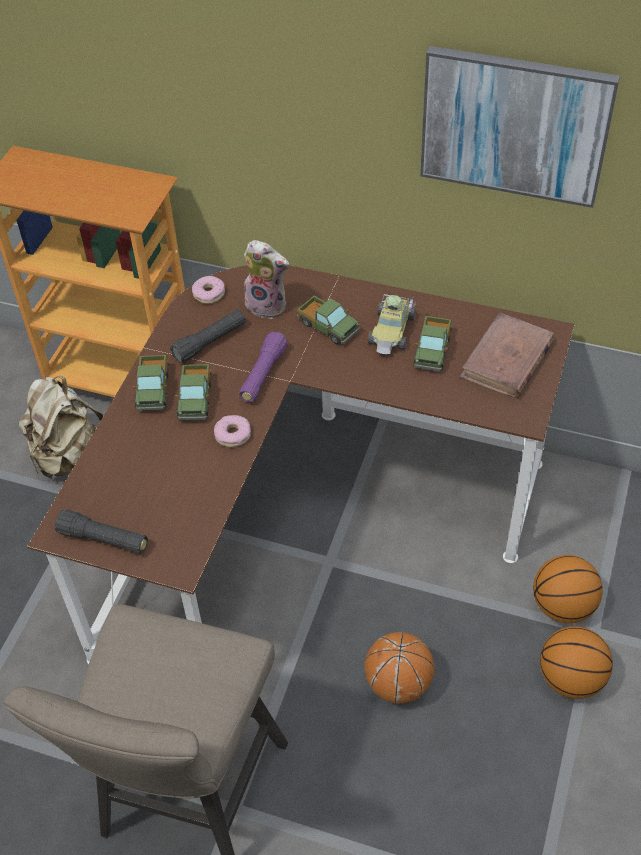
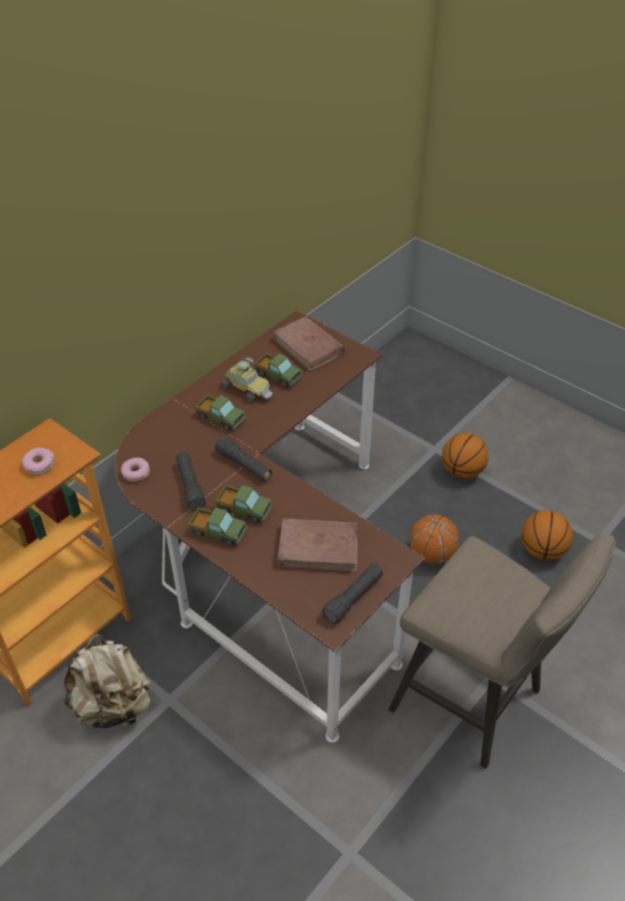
camera: 70 degrees left, 5 degrees down
donut [214,415,251,447] -> donut moved to [22,447,55,475]
purple flashlight [239,332,287,402] -> black flashlight [215,436,272,481]
plush toy [244,240,290,319] -> none
toy truck [297,296,360,344] -> toy truck turned 60 degrees clockwise [195,394,246,431]
picture [420,46,620,208] -> none
basketball [533,555,603,623] -> basketball moved to [522,510,573,560]
none -> brown book [277,519,358,572]

